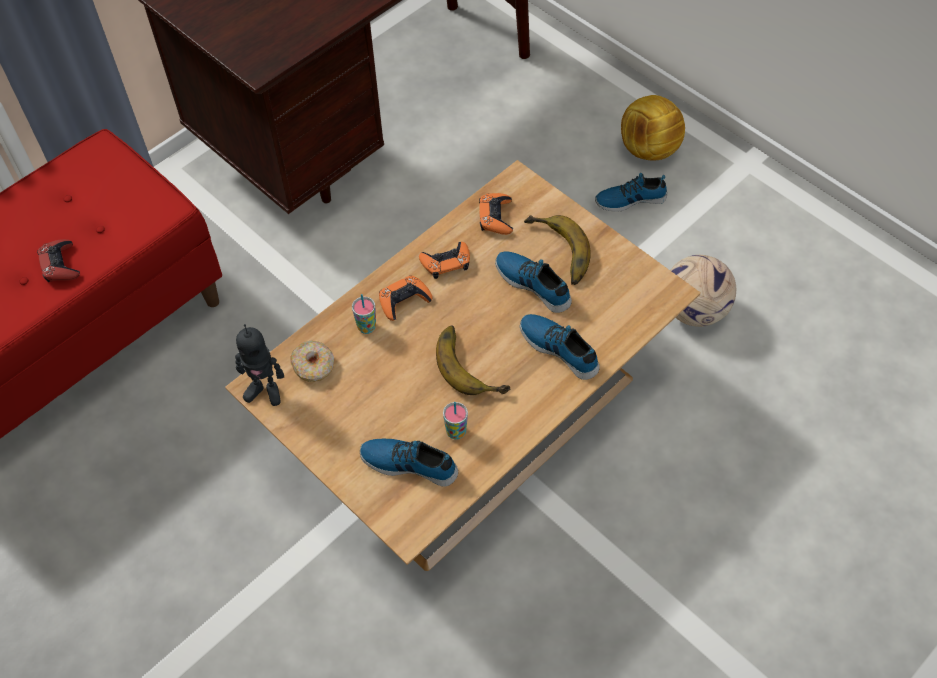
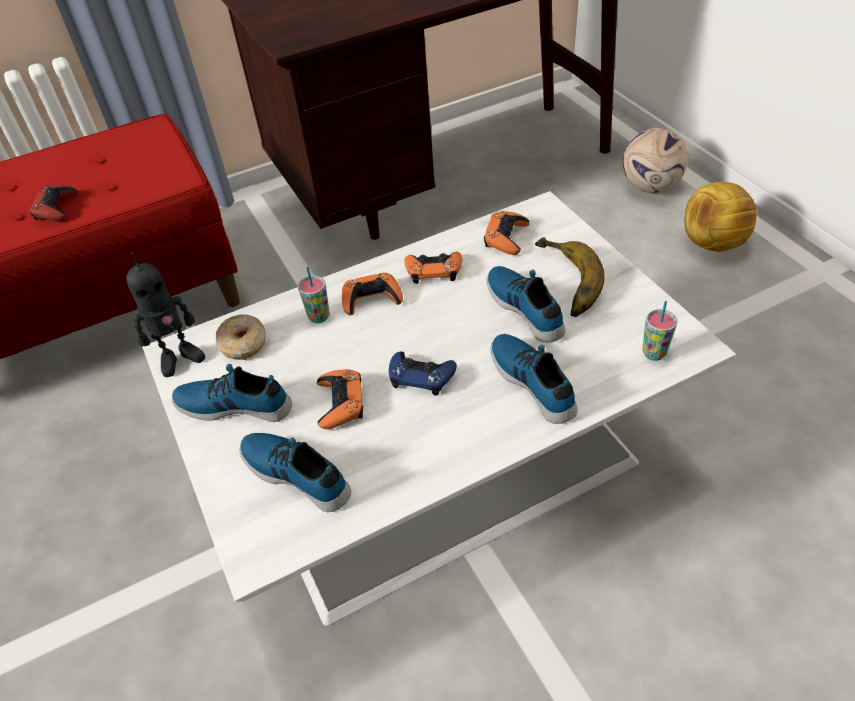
camera: 20 degrees right, 10 degrees down
brown coffee table [225,160,701,571] -> white coffee table [142,191,736,626]
toy robot [235,324,284,406] -> toy robot turned 60 degrees counterclockwise [126,252,205,377]
banana [436,325,510,395] -> blue game controller [389,351,457,396]
cup [443,402,468,440] -> cup moved to [642,301,677,361]
shoe [595,173,667,212] -> shoe moved to [172,364,292,422]
football [670,255,736,327] -> football moved to [623,128,689,193]
none -> orange game controller [317,369,363,429]

